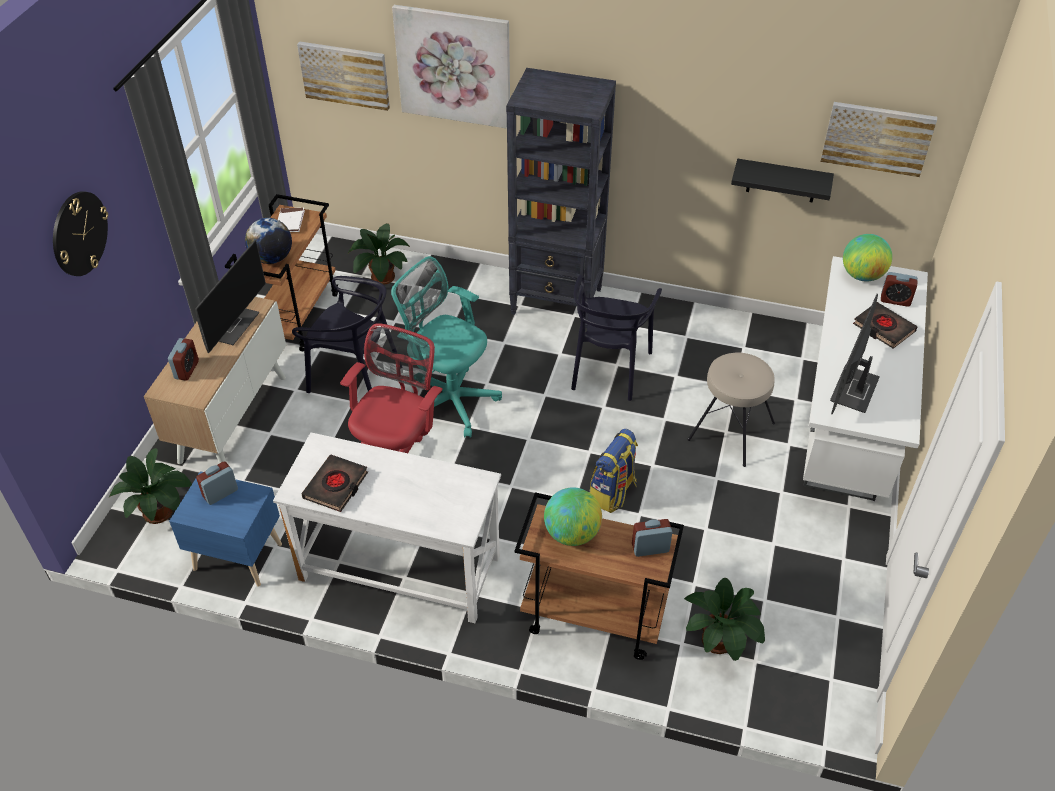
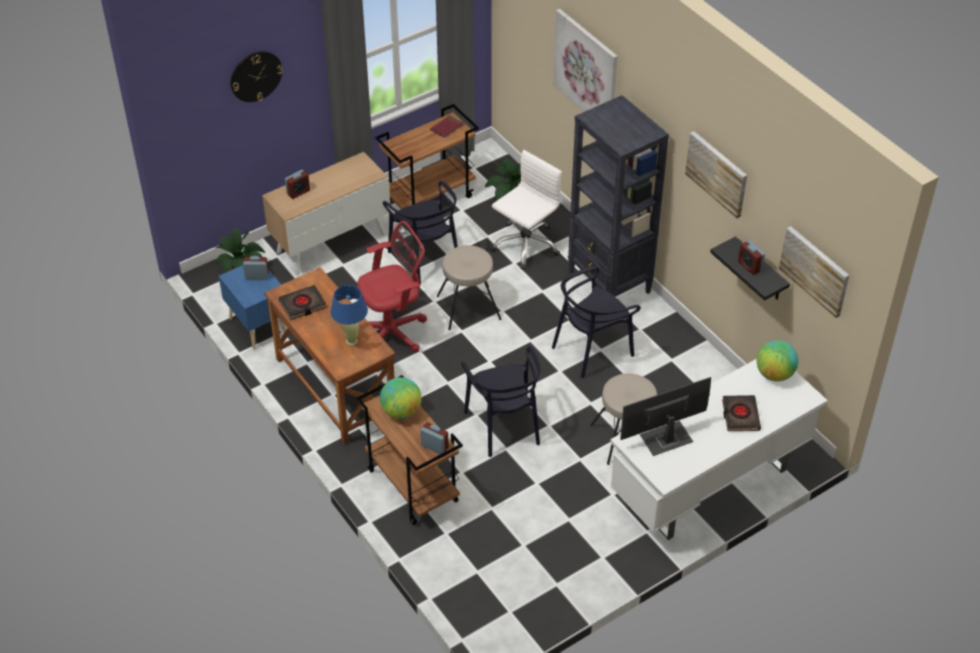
camera: 40 degrees right, 0 degrees up
monitor [195,240,266,353] -> none
globe [245,218,292,264] -> none
white desk [273,432,501,623] -> brown desk [264,267,396,444]
white book [278,208,305,232] -> red book [430,115,463,138]
picture [297,41,390,111] -> picture moved to [685,131,747,218]
turquoise office chair [391,256,502,438] -> beige stool [437,245,501,330]
backpack [589,429,638,513] -> black chair [461,346,541,457]
potted plant [684,578,765,661] -> none
alarm clock [881,272,918,307] -> alarm clock moved to [738,240,765,275]
none -> blue table lamp [330,285,368,345]
none -> white office chair [490,150,562,270]

